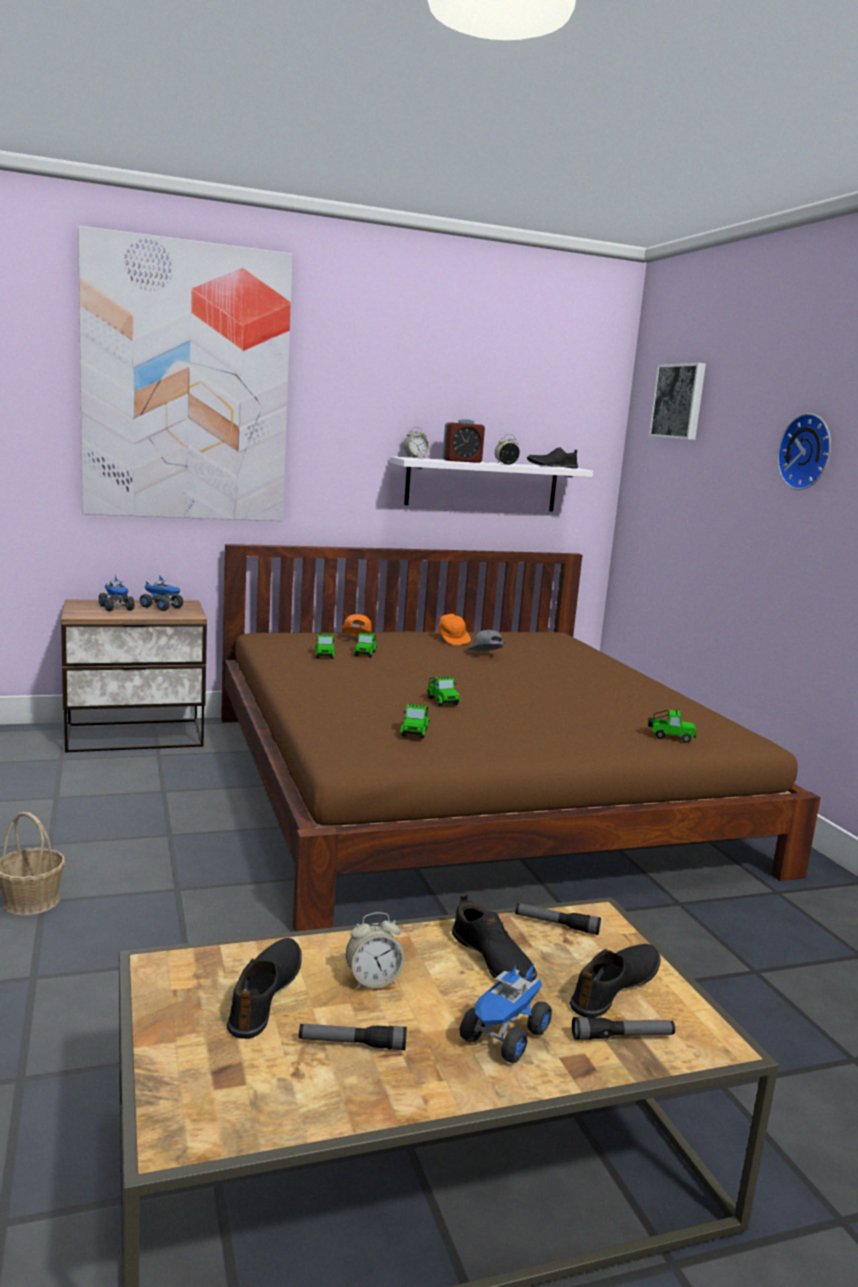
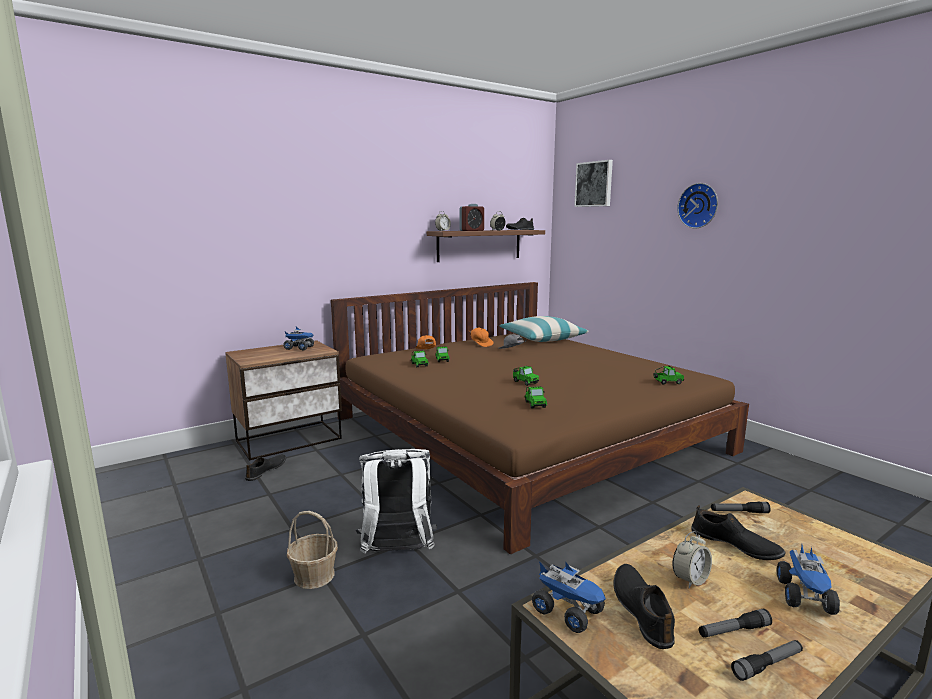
camera: 15 degrees left, 0 degrees up
picture [78,226,293,521] -> none
toy truck [99,576,135,612] -> toy truck moved to [532,561,606,633]
white shelf [390,456,593,512] -> brown shelf [427,230,545,262]
black shoe [570,944,661,1018] -> black shoe moved to [245,454,286,481]
flashlight [572,1017,675,1040] -> flashlight moved to [731,640,803,681]
none -> white backpack [356,449,437,554]
none -> pillow [499,316,589,342]

